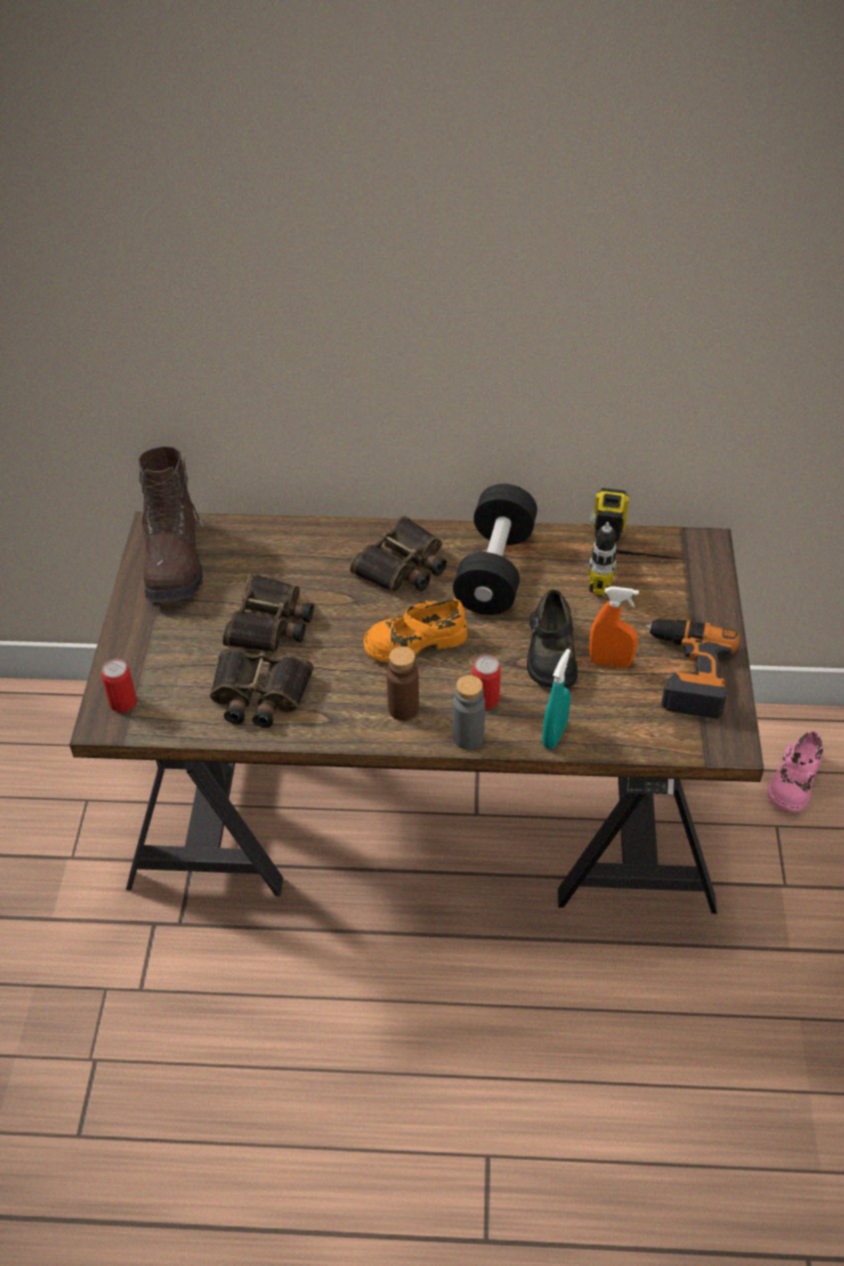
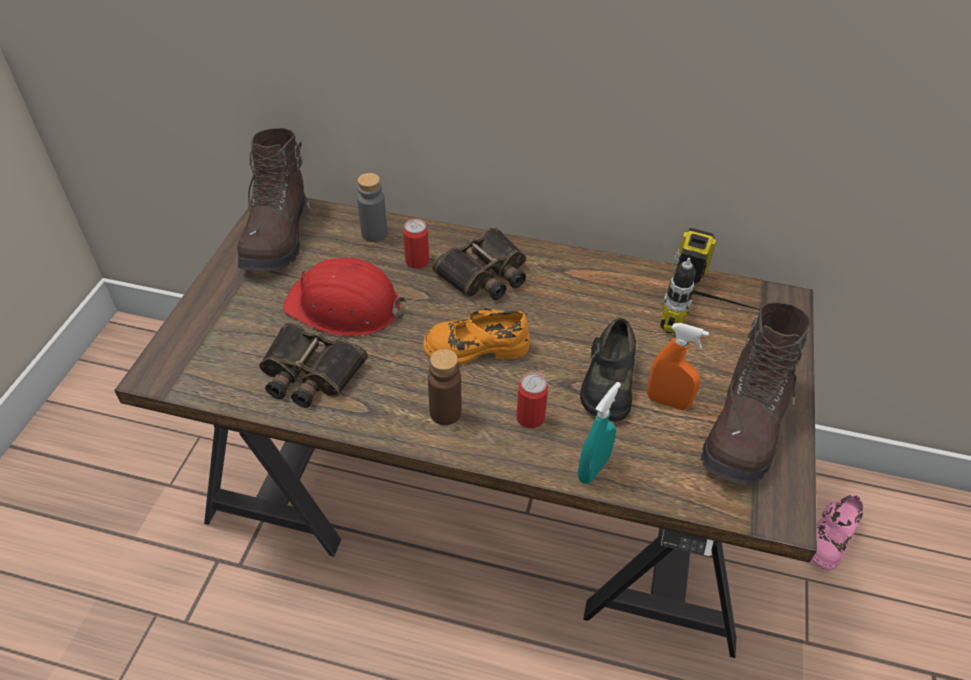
camera: 10 degrees right, 0 degrees up
can [101,659,137,712] -> can moved to [403,219,429,269]
binoculars [223,573,314,653] -> red hard hat [283,258,407,337]
black dumbbell [453,484,537,615] -> none
grey bottle [453,675,485,750] -> grey bottle moved to [357,173,387,242]
power drill [646,619,740,719] -> brown boot [701,302,811,484]

